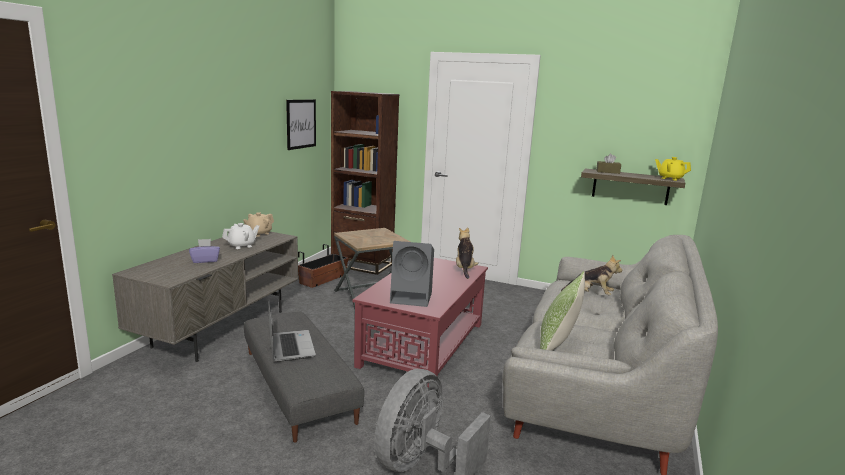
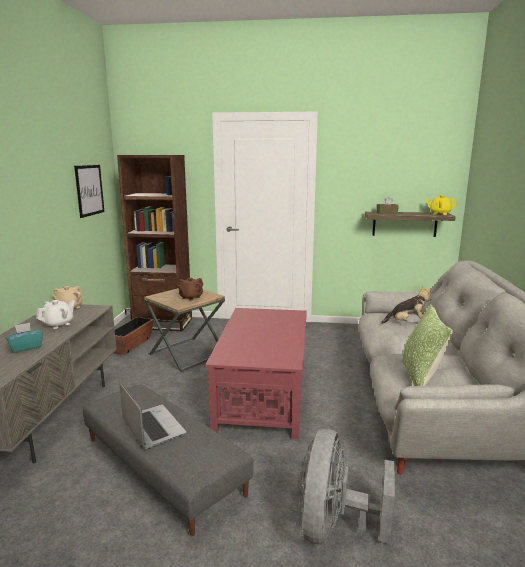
camera: 15 degrees left, 0 degrees up
purple tissue box [189,239,220,263] -> turquoise tissue box [6,323,43,353]
grey speaker [390,241,434,307] -> none
plush toy [456,227,478,279] -> none
none -> brown teapot [178,278,203,301]

